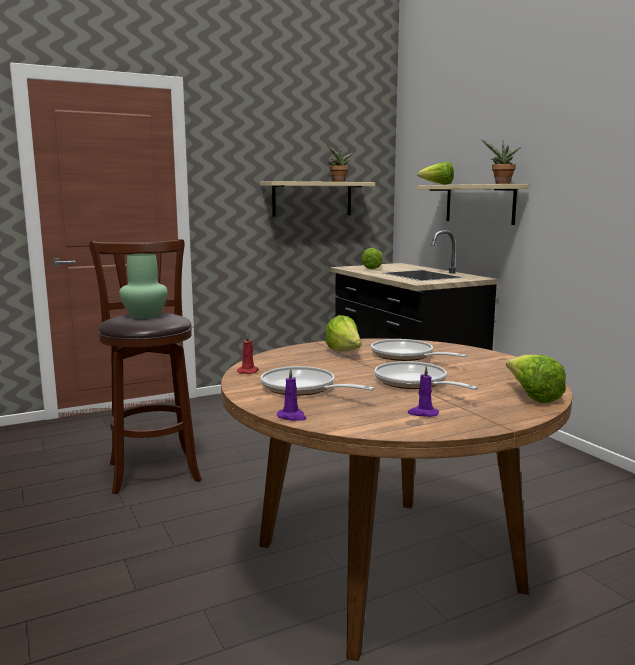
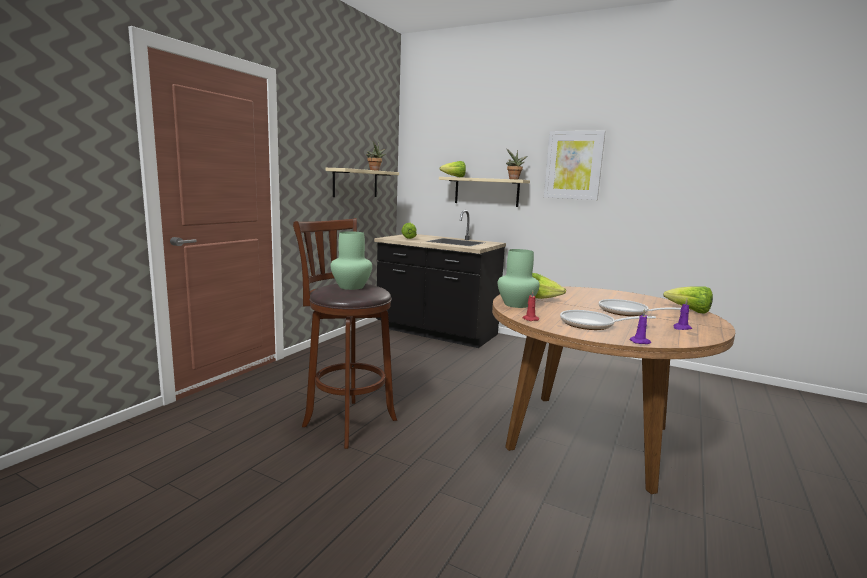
camera: 35 degrees left, 0 degrees up
frying pan [371,339,467,361] -> none
none -> green vase [498,249,540,308]
none -> picture [544,131,606,200]

